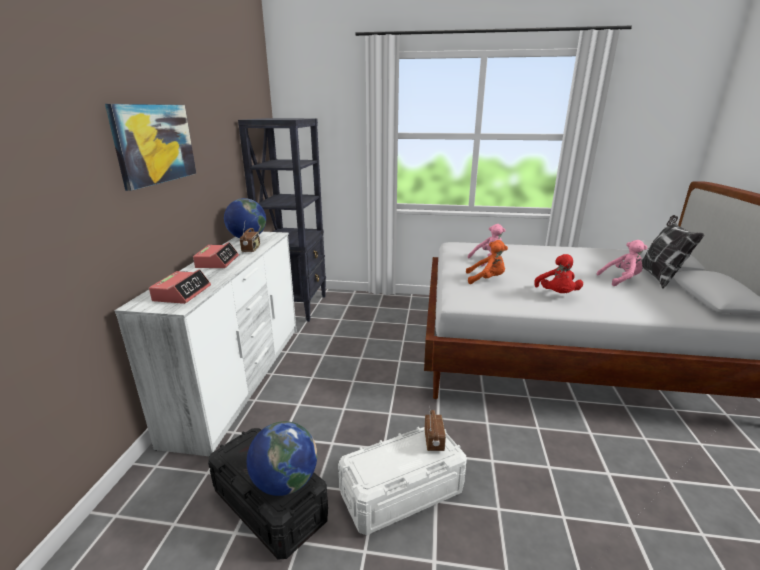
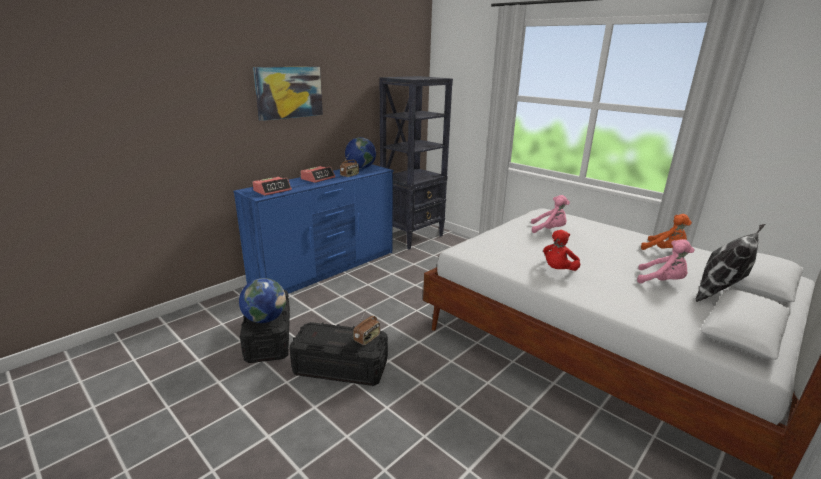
camera: 35 degrees right, 0 degrees up
white dresser [114,232,297,457] -> blue dresser [233,164,393,294]
white storage box [338,427,467,535] -> black storage box [289,322,388,386]
orange plush toy [466,240,508,284] -> orange plush toy moved to [641,214,692,250]

